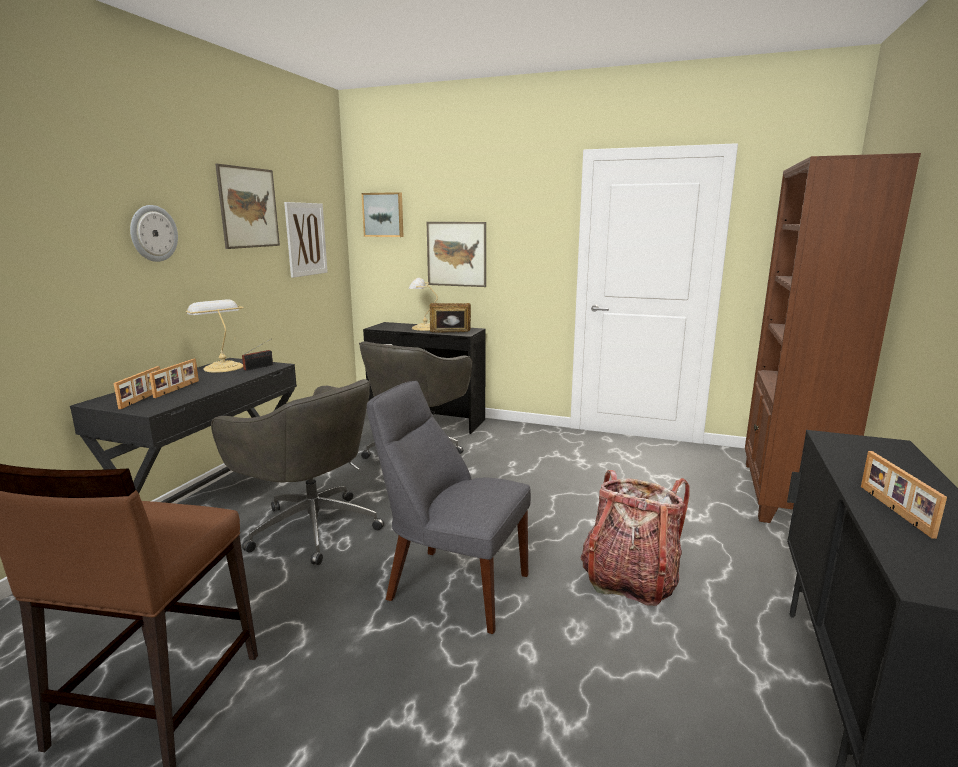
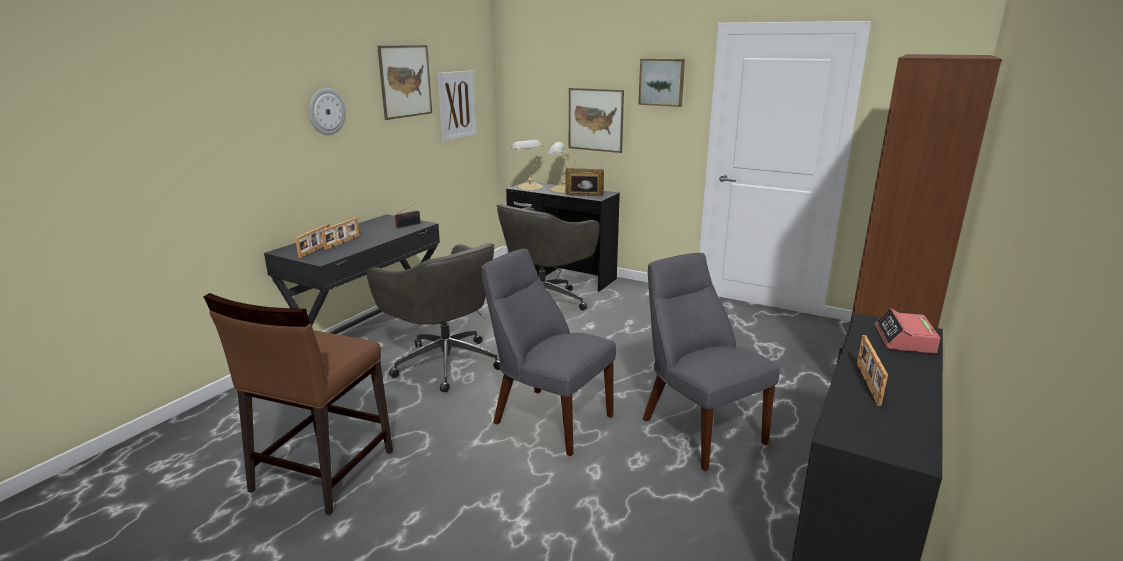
camera: 10 degrees right, 5 degrees up
table lamp [186,299,244,373] -> table lamp moved to [510,140,546,190]
picture [362,192,404,237] -> picture moved to [638,58,685,107]
backpack [581,470,690,606] -> grey chair [643,253,780,471]
none -> alarm clock [875,308,940,354]

